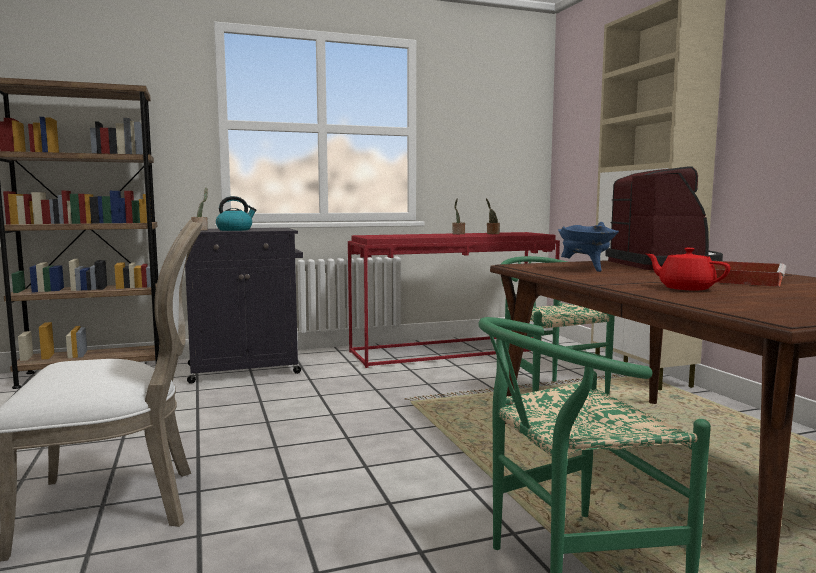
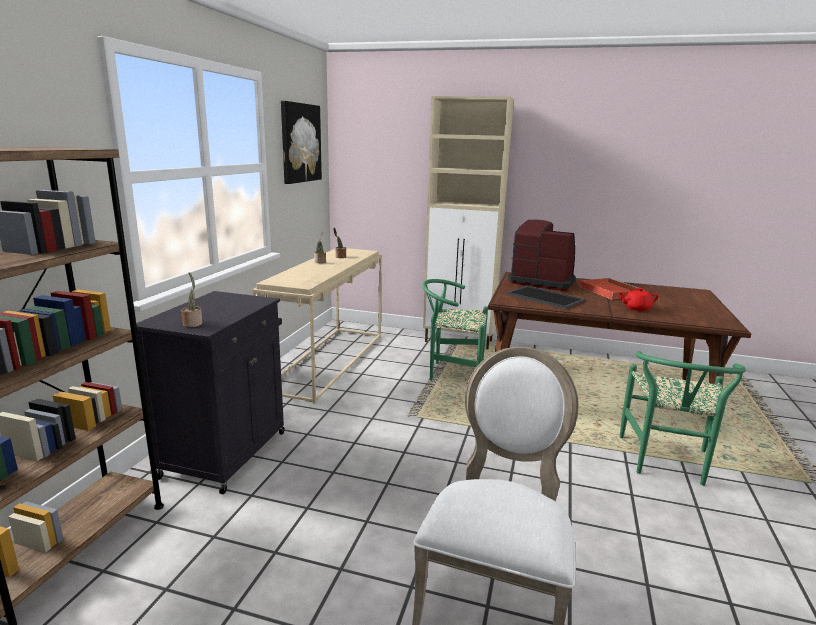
camera: 55 degrees left, 10 degrees up
kettle [216,196,257,231] -> none
red console table [348,232,560,368] -> beige console table [252,248,382,404]
blue cooking pot [558,222,619,272] -> tray [507,286,585,309]
none -> picture [281,101,322,184]

